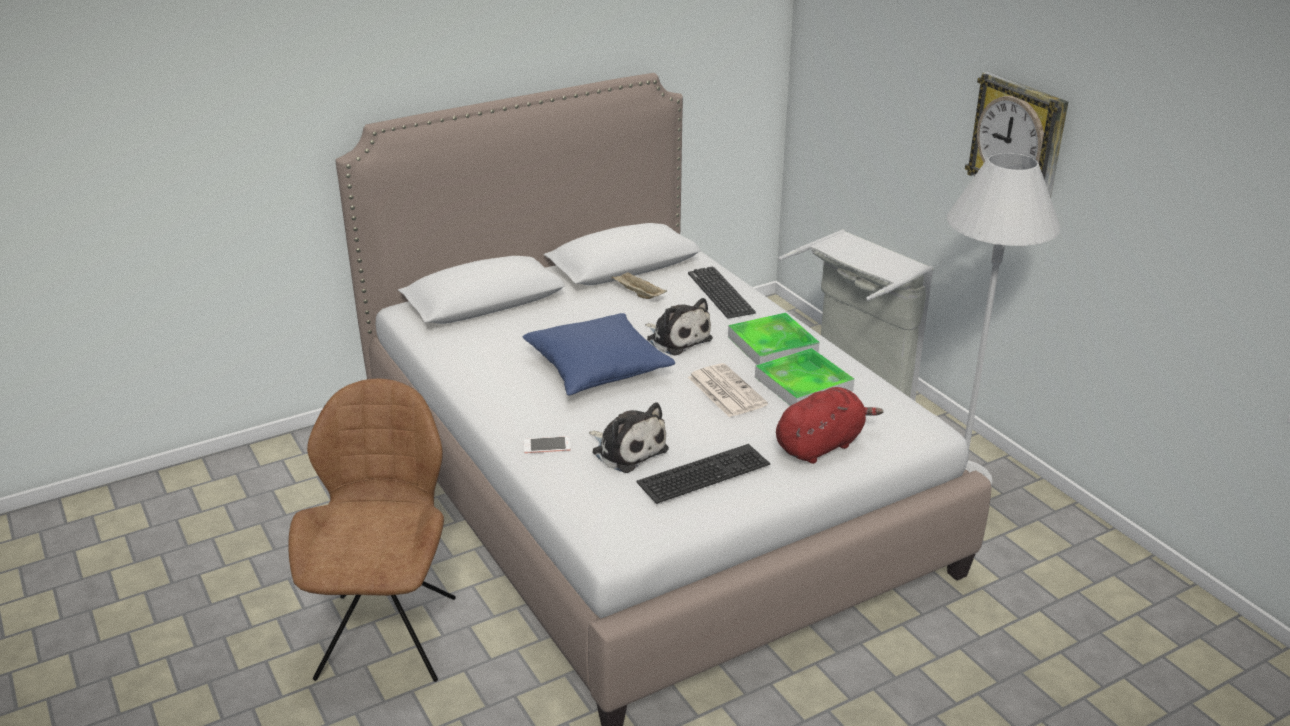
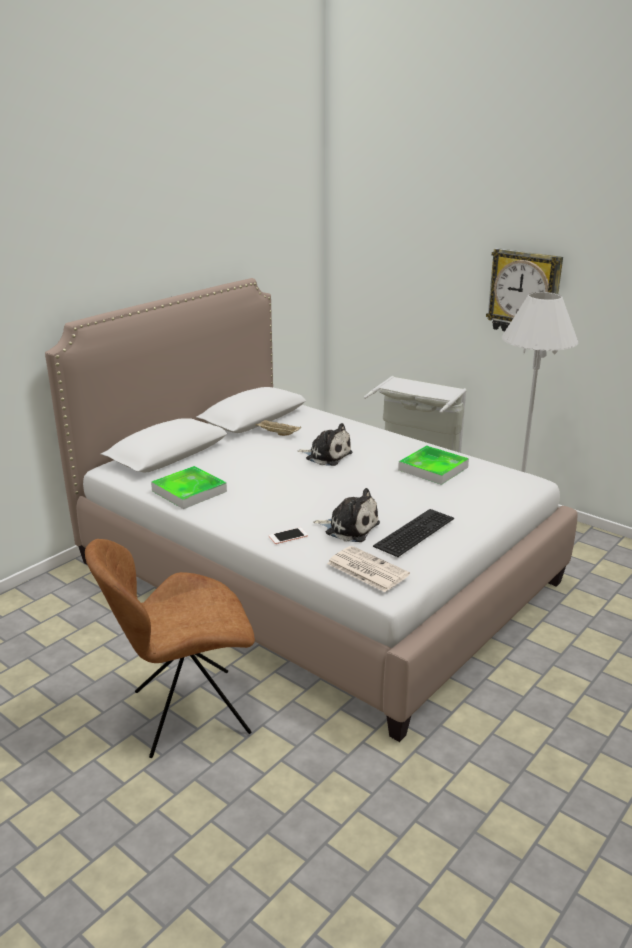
camera: 20 degrees left, 5 degrees down
brown chair [288,379,456,682] -> brown chair turned 90 degrees counterclockwise [85,539,255,758]
blue pillow [522,313,675,395] -> none
keyboard [688,266,756,318] -> none
newspaper [688,363,768,417] -> newspaper moved to [327,546,410,592]
tray [728,312,820,365] -> tray moved to [151,466,227,509]
red plush toy [776,387,883,464] -> none

